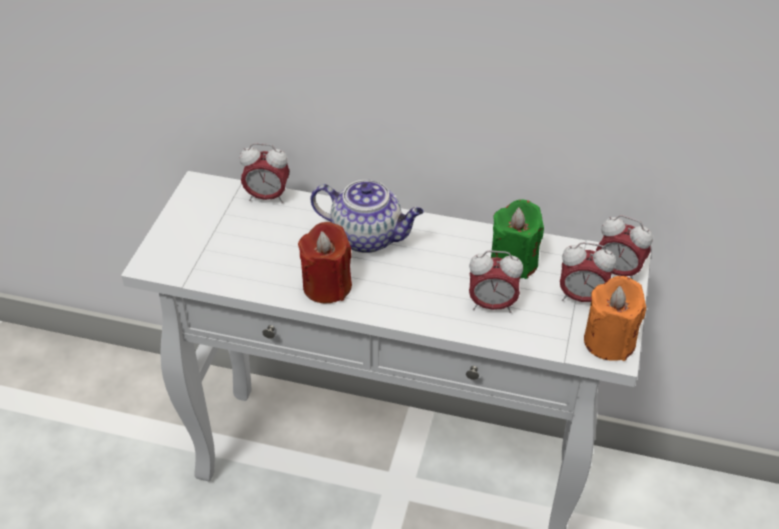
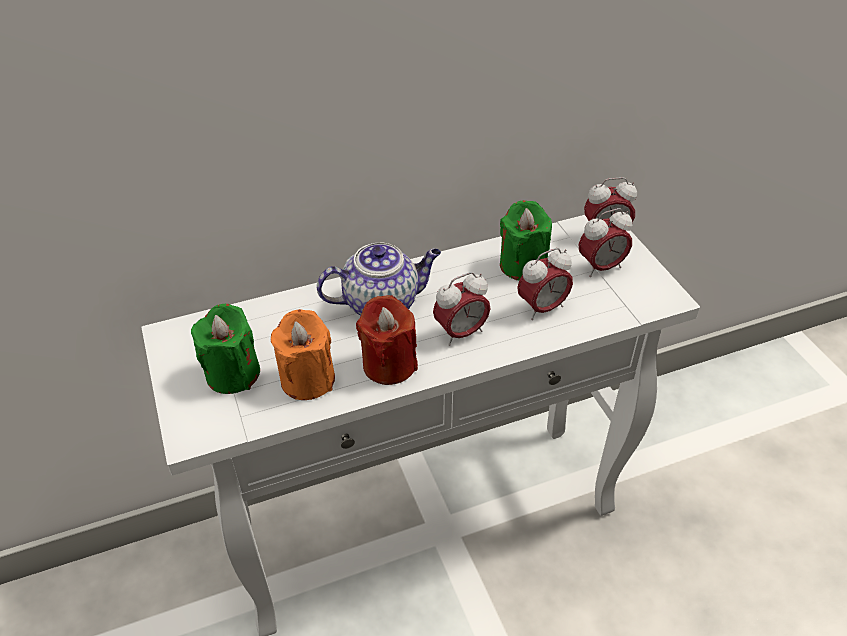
camera: 35 degrees left, 0 degrees up
alarm clock [240,143,289,203] -> alarm clock moved to [433,272,491,346]
orange candle [584,276,646,361] -> orange candle moved to [271,309,335,400]
none -> green candle [191,304,260,394]

